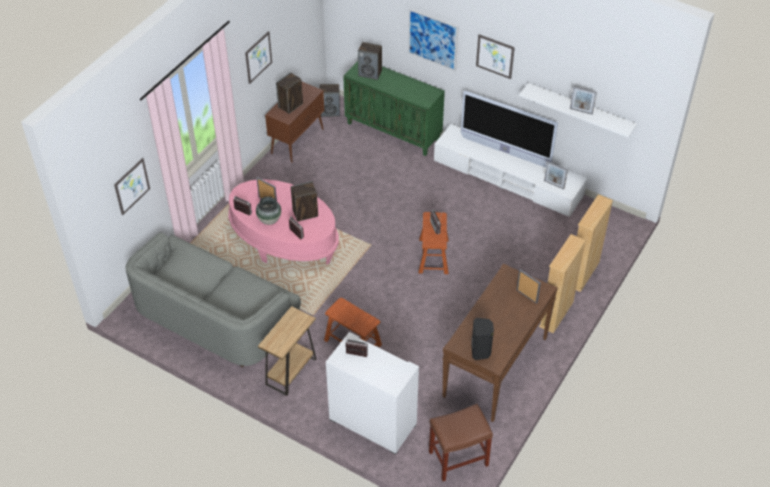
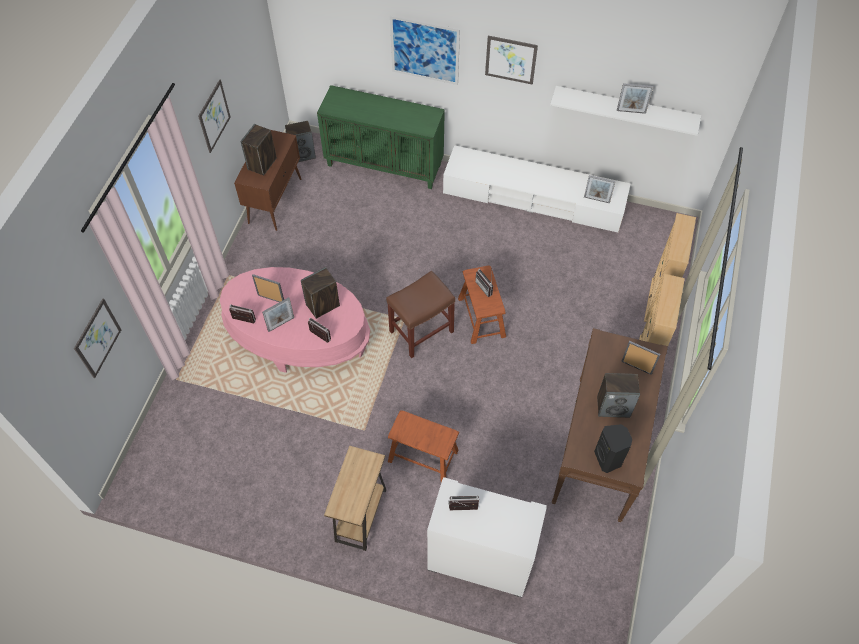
camera: 15 degrees left, 10 degrees up
grey sofa [126,233,301,367] -> none
vase [256,196,281,225] -> picture frame [262,297,294,332]
speaker [358,42,382,80] -> speaker moved to [597,373,640,418]
brown stool [429,404,493,481] -> brown stool moved to [386,271,455,358]
television [461,91,558,167] -> none

